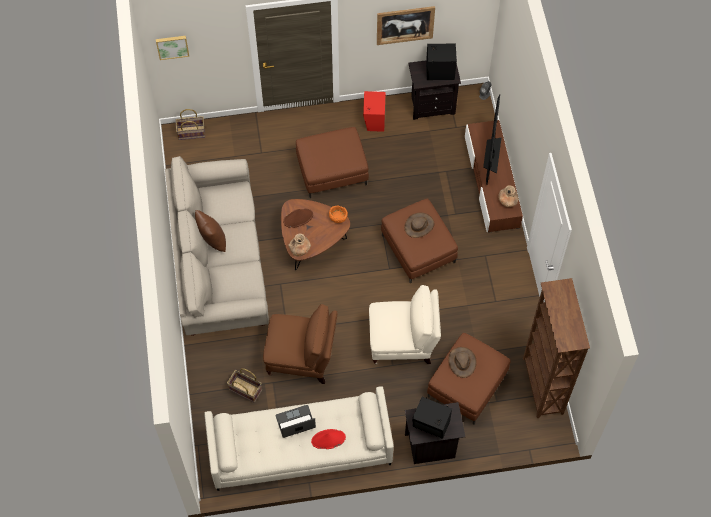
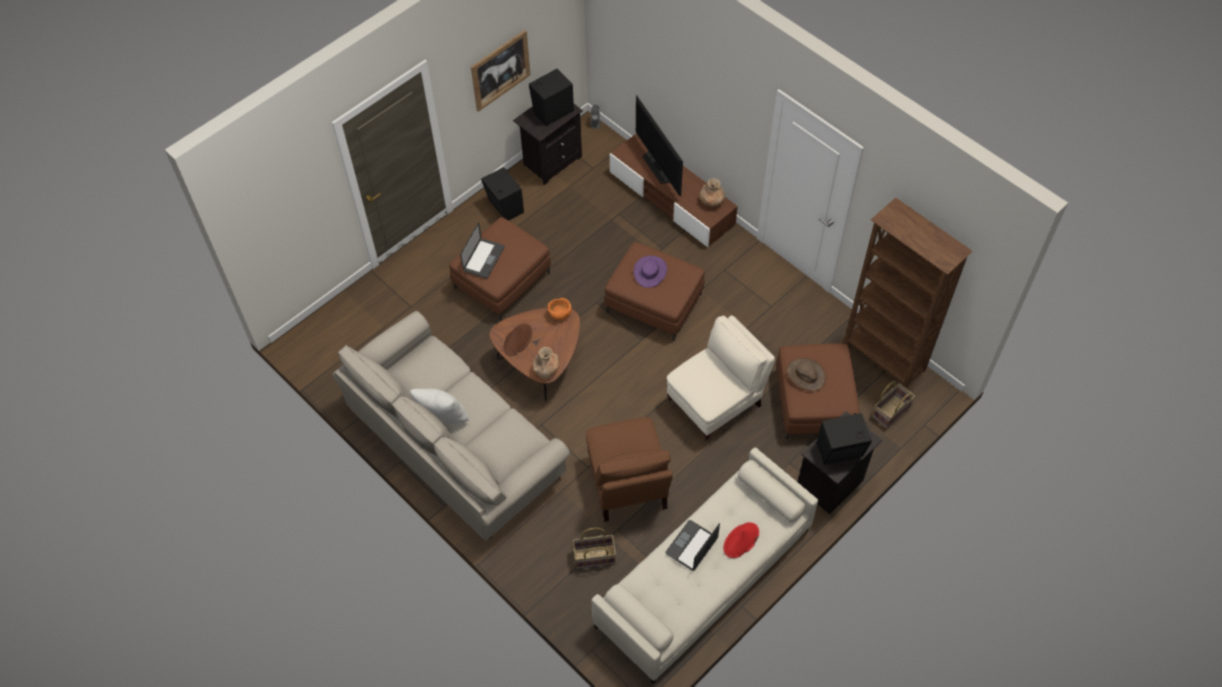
camera: 35 degrees left, 5 degrees down
picture [156,36,189,60] -> none
basket [175,109,205,140] -> basket moved to [872,381,915,429]
brown pillow [195,210,226,252] -> white pillow [410,389,469,423]
brown armchair [263,304,337,384] -> brown armchair turned 105 degrees clockwise [586,417,673,522]
red speaker [363,91,386,132] -> black speaker [481,167,524,221]
brown hat [404,212,434,238] -> purple hat [634,256,667,288]
none -> laptop [460,222,505,279]

